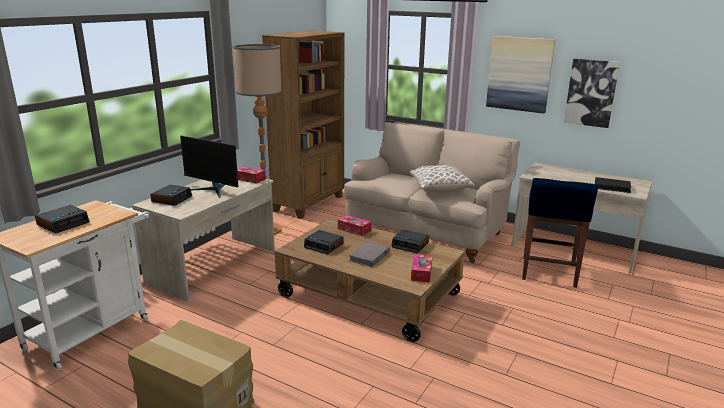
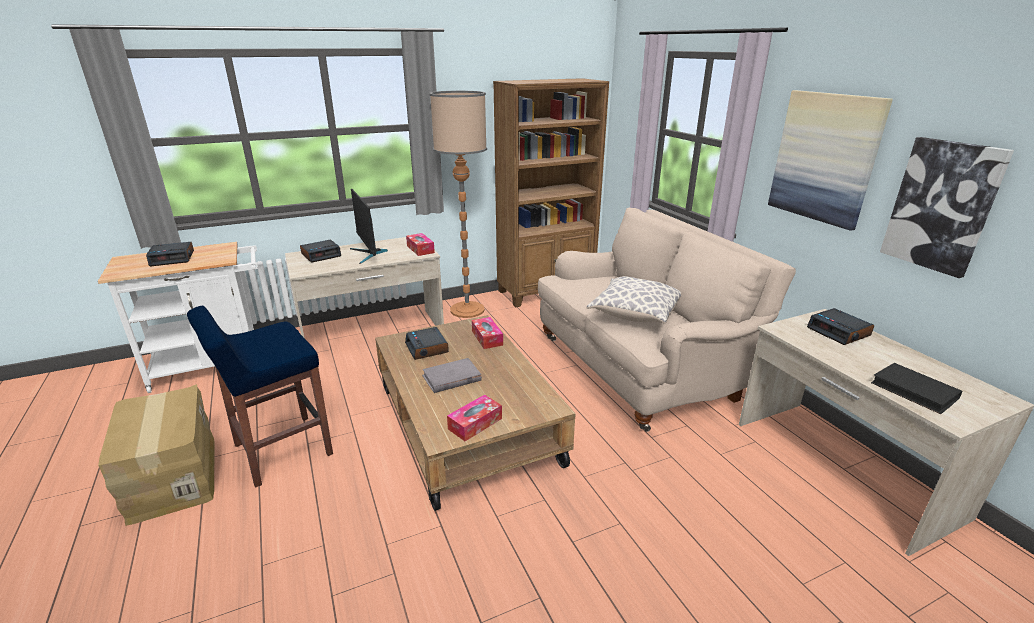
camera: 35 degrees right, 5 degrees up
alarm clock [391,230,429,253] -> alarm clock moved to [807,308,874,345]
blue stool [522,178,598,288] -> blue stool moved to [187,306,333,488]

